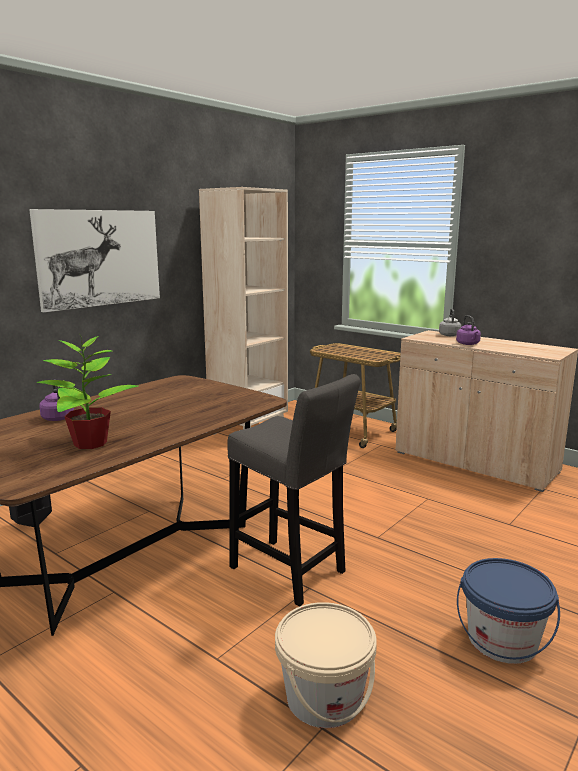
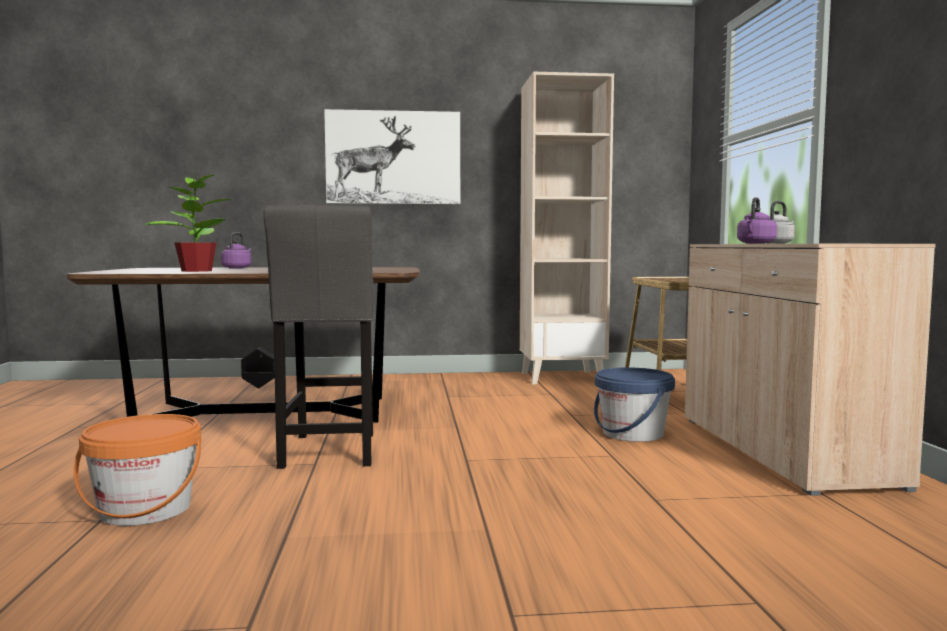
camera: 45 degrees right, 10 degrees down
beige bucket [275,602,377,728] -> orange bucket [74,414,201,526]
blue bucket [457,558,560,664] -> blue bucket moved to [594,367,675,442]

